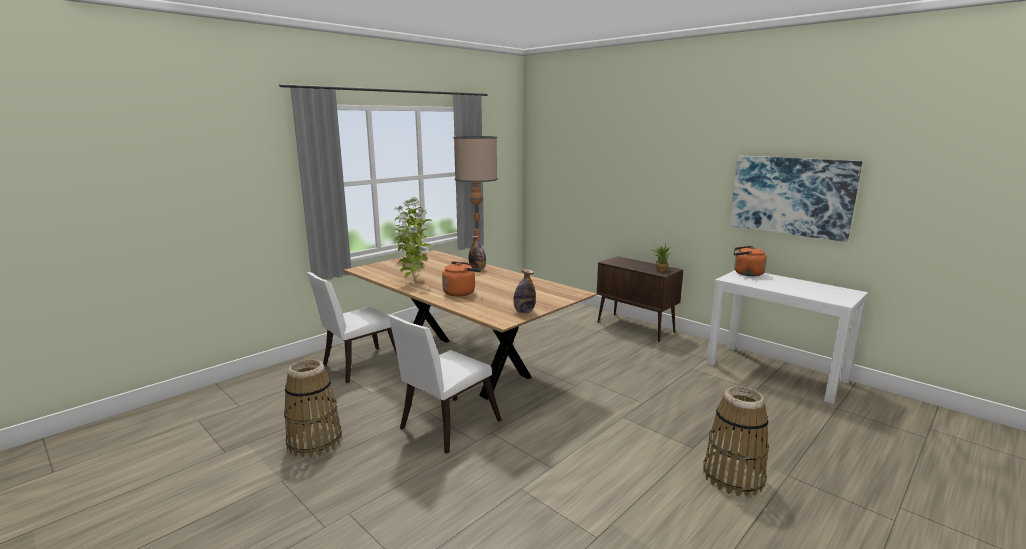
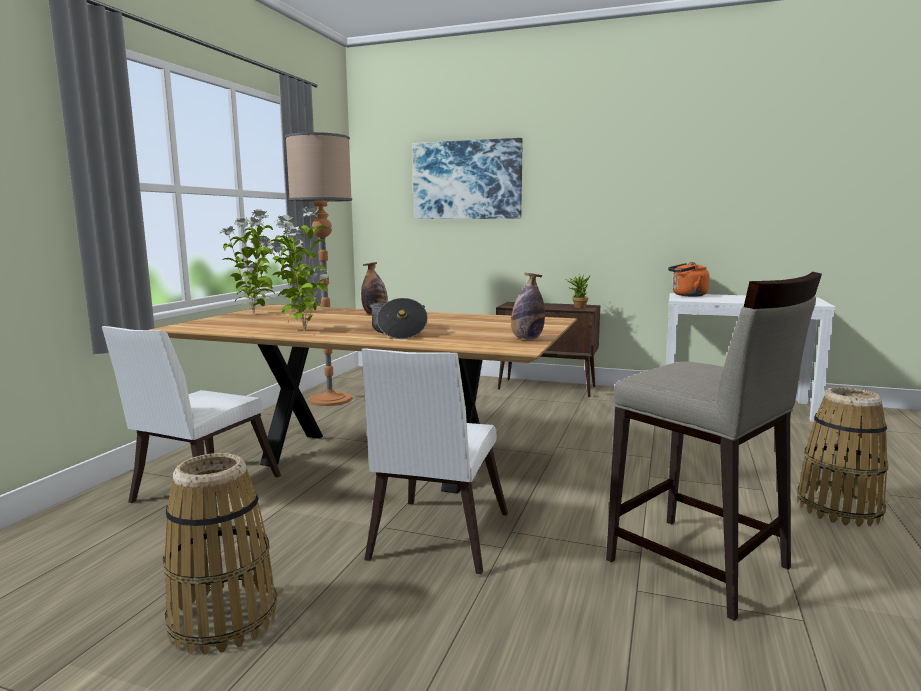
camera: 25 degrees left, 5 degrees down
orange kettle [442,261,481,297] -> cooking pot [367,298,428,339]
picture [729,156,862,242] -> picture moved to [413,138,522,219]
none -> beige stool [606,272,822,621]

